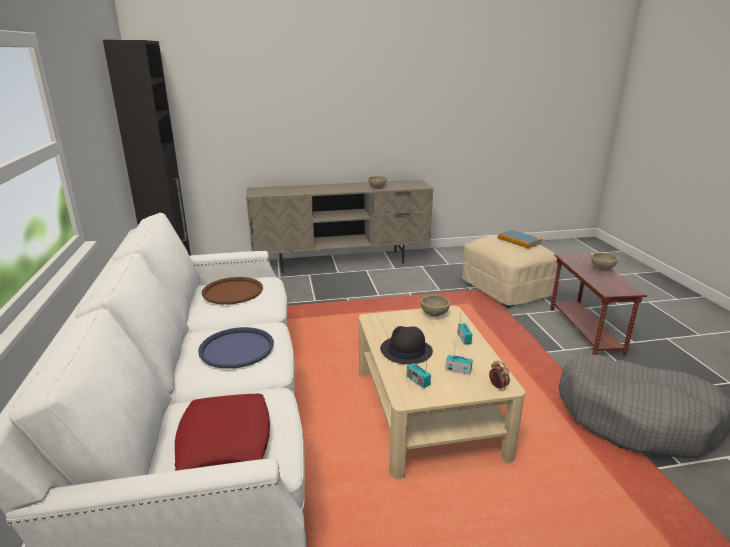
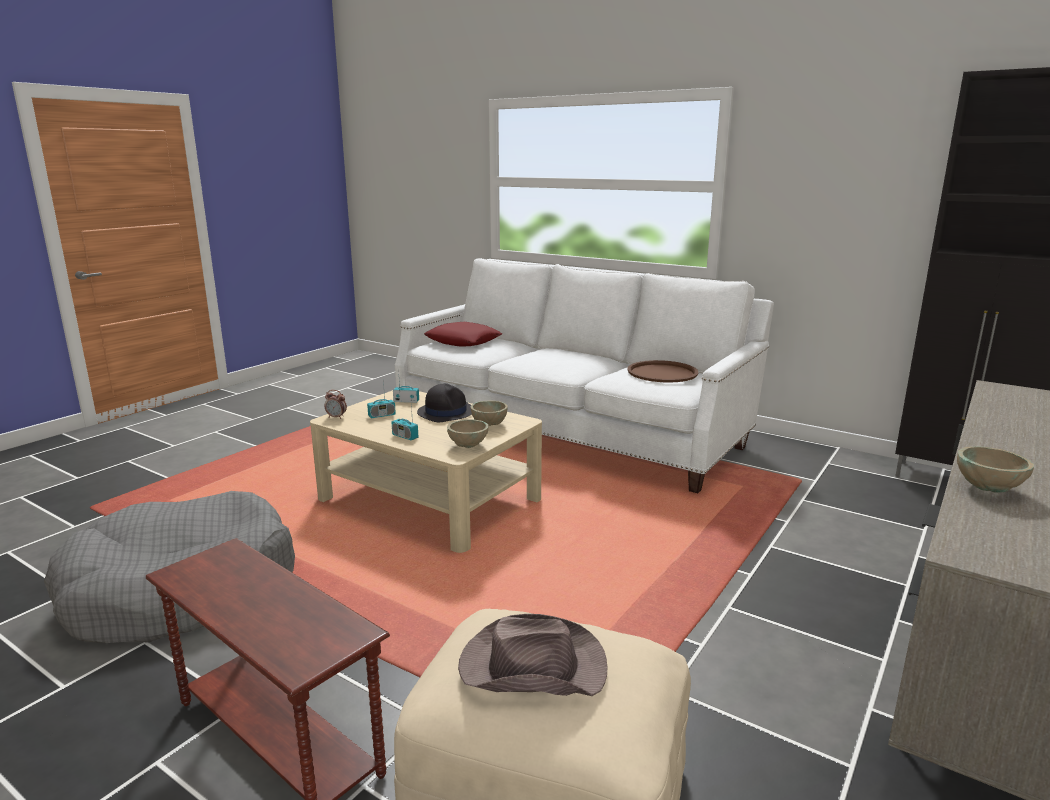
camera: 135 degrees right, 5 degrees down
blue tray [198,327,274,369] -> none
book [498,230,542,249] -> brown hat [458,614,607,696]
beige bowl [591,253,618,270] -> beige bowl moved to [471,401,508,426]

